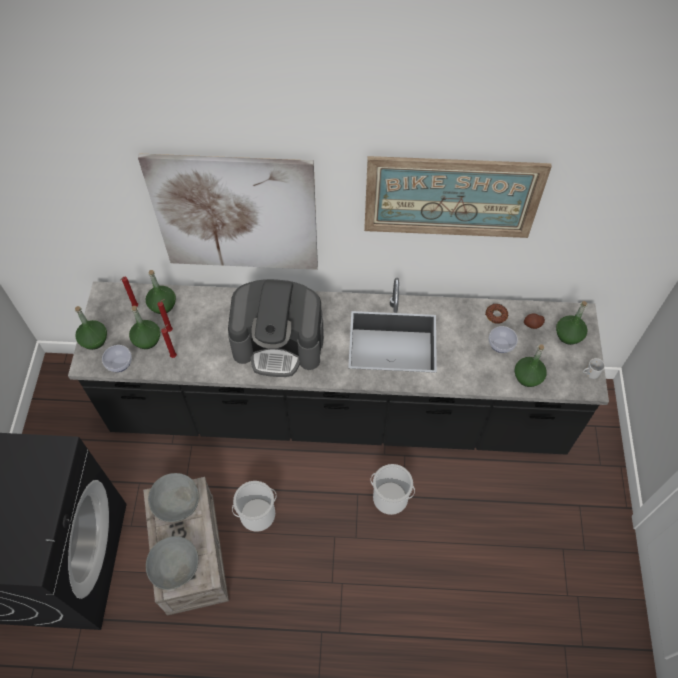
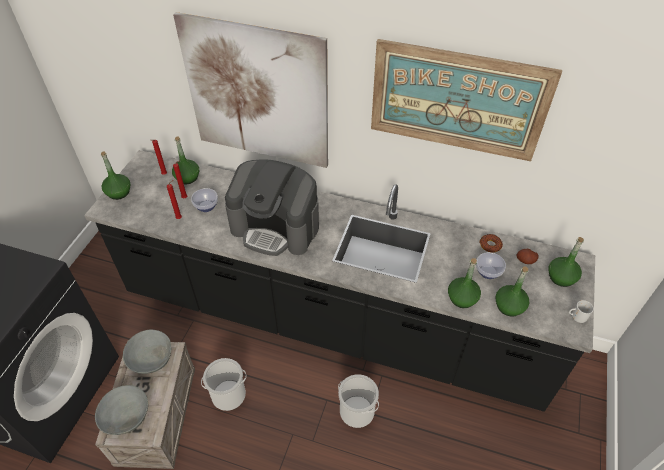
camera: 15 degrees right, 10 degrees down
bowl [102,345,132,372] -> bowl moved to [191,188,218,212]
green bottle [129,306,160,349] -> green bottle moved to [448,258,481,308]

